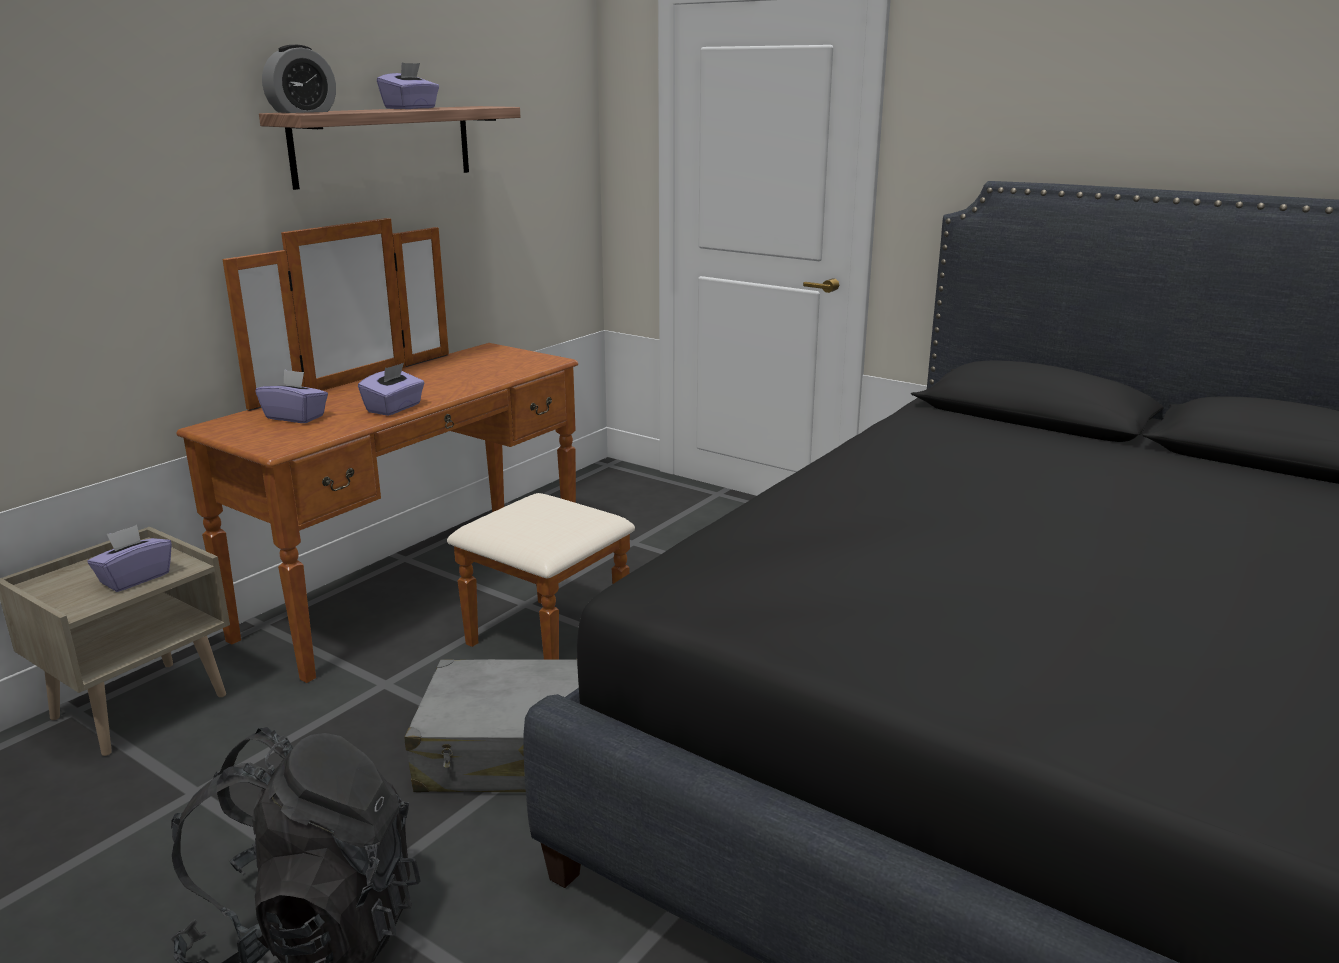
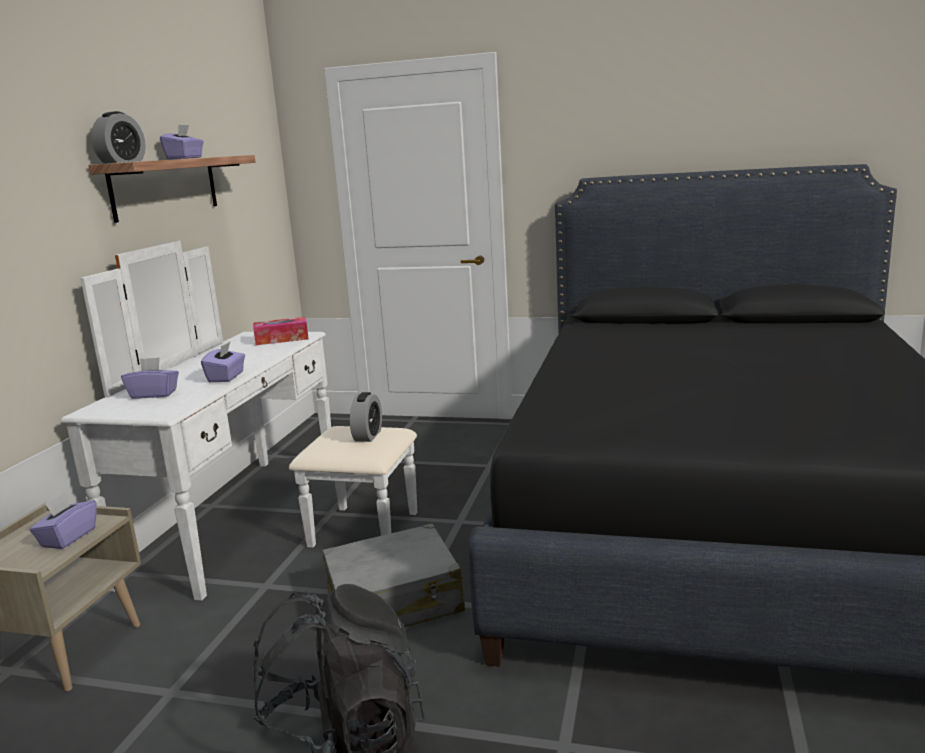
camera: 20 degrees left, 5 degrees down
brown dresser [177,218,635,683] -> white dresser [61,241,417,601]
none -> tissue box [253,317,309,345]
none -> alarm clock [350,392,382,442]

